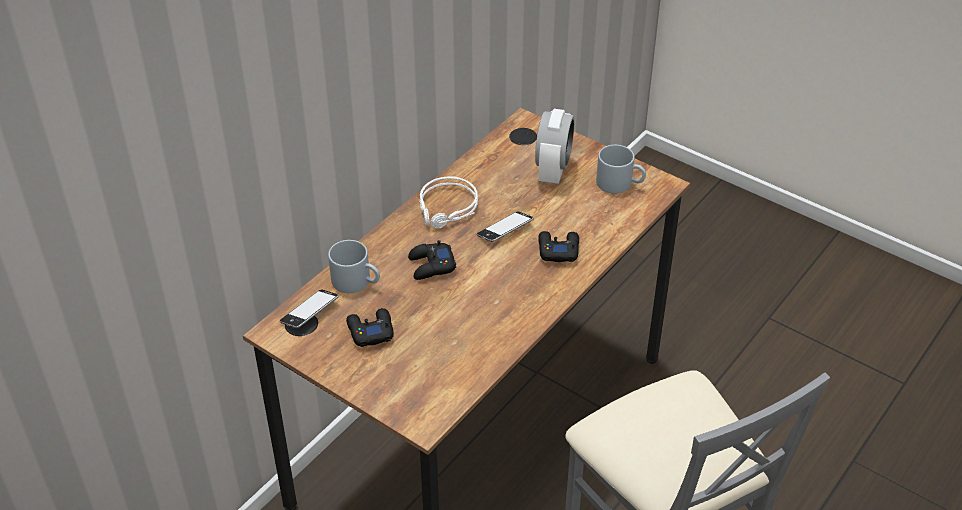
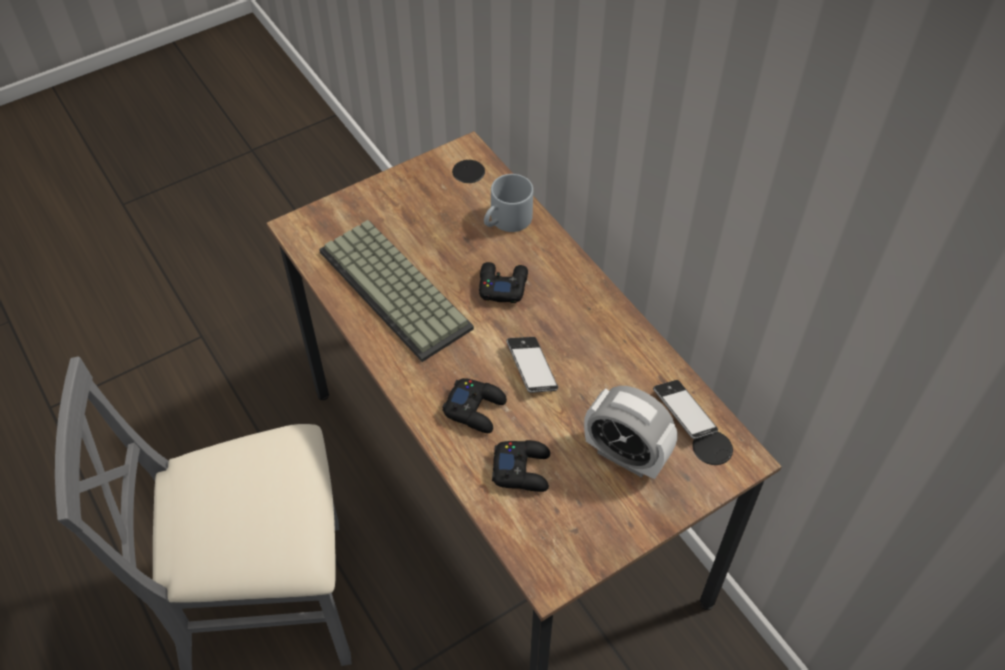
camera: 110 degrees right, 10 degrees up
phone [280,289,339,328] -> phone moved to [653,380,718,439]
black game controller [346,308,394,347] -> black game controller moved to [492,440,550,492]
white headphones [418,176,478,228] -> none
grey mug [596,145,646,194] -> none
none -> keyboard [319,220,474,362]

